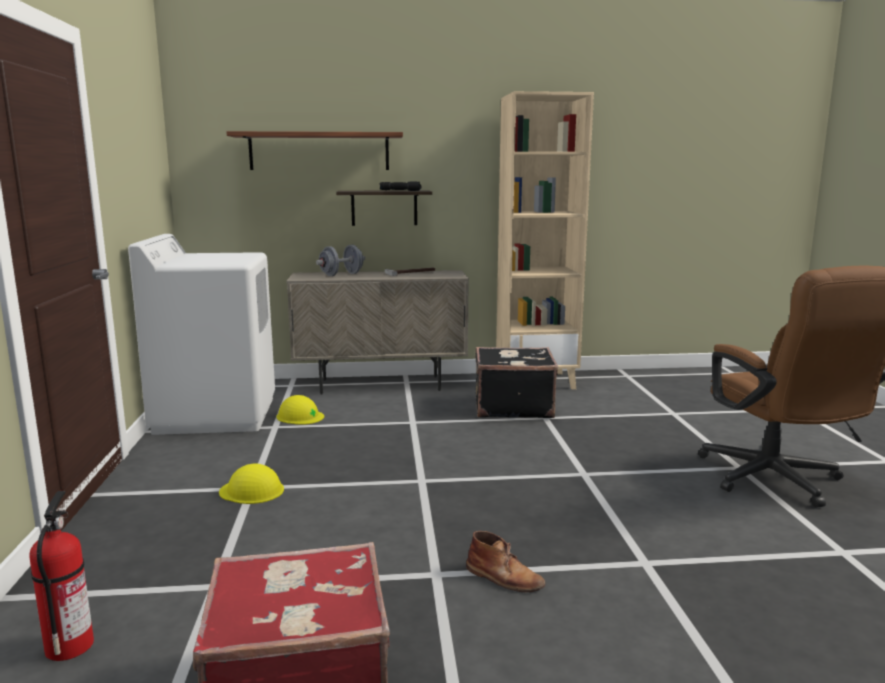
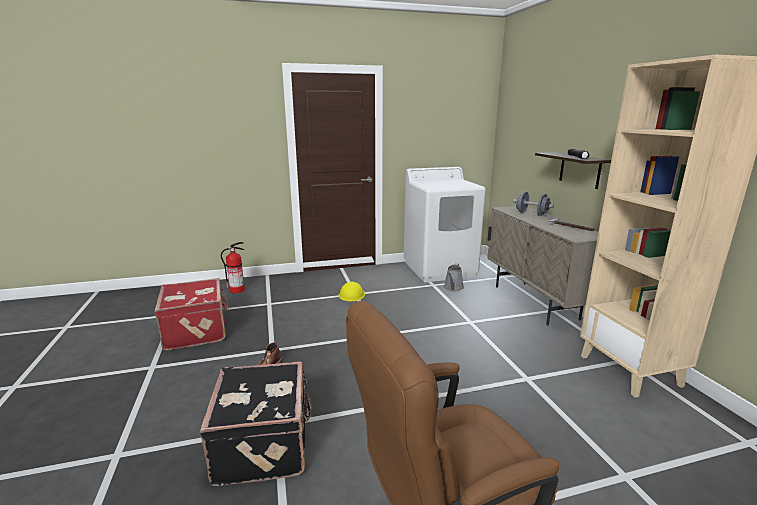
camera: 80 degrees right, 5 degrees up
shelf [226,131,403,170] -> none
yellow hard hat [276,395,324,425] -> grey watering can [444,264,464,291]
black suitcase [475,347,558,418] -> black suitcase moved to [200,361,313,486]

